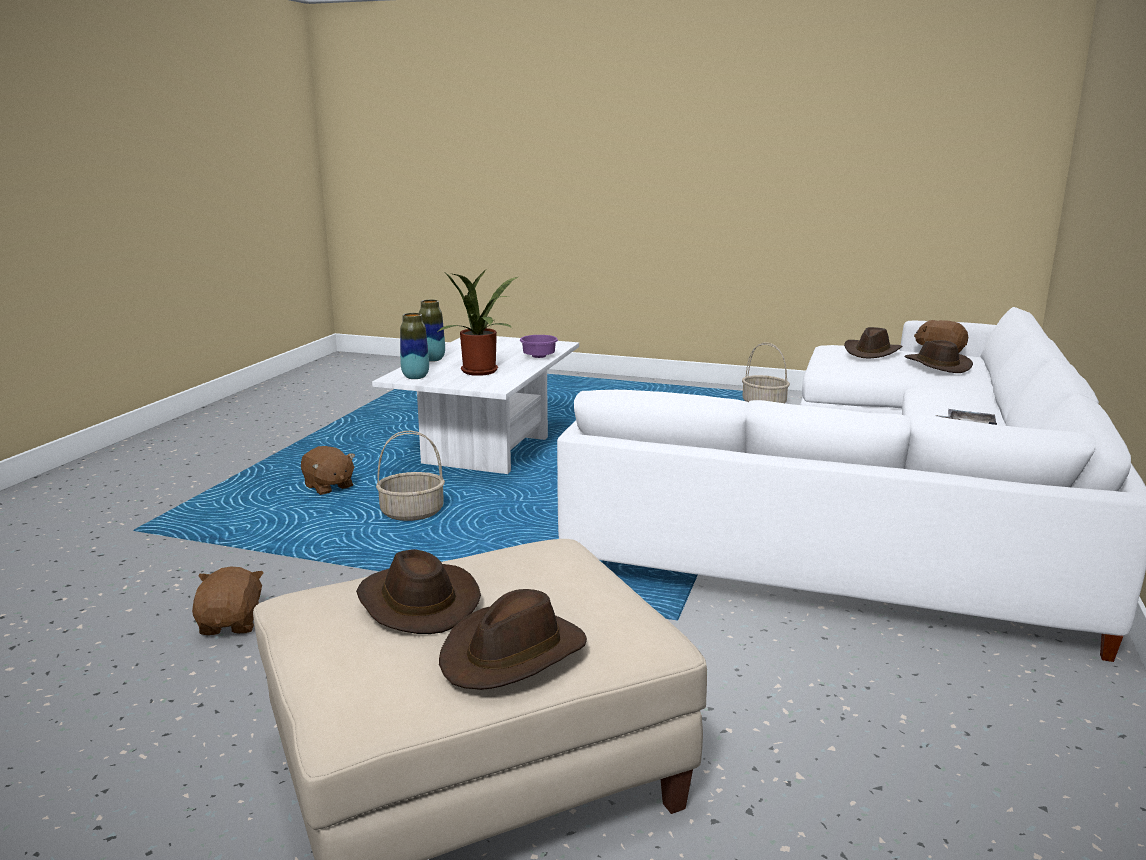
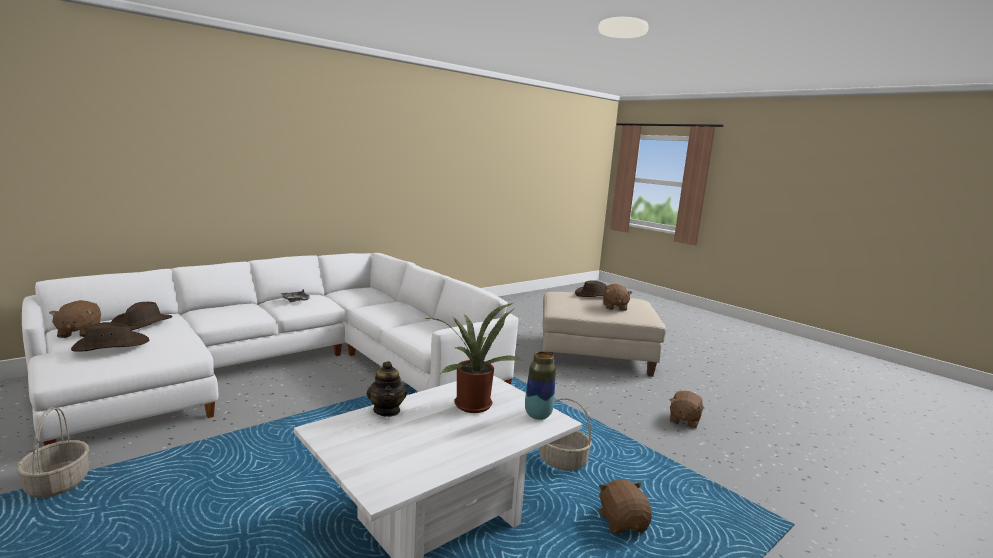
camera: 150 degrees left, 5 degrees down
brown hat [356,549,481,634] -> brown plush toy [603,284,632,311]
vase [419,300,445,362] -> none
purple bowl [520,335,558,358] -> teapot [367,361,408,417]

